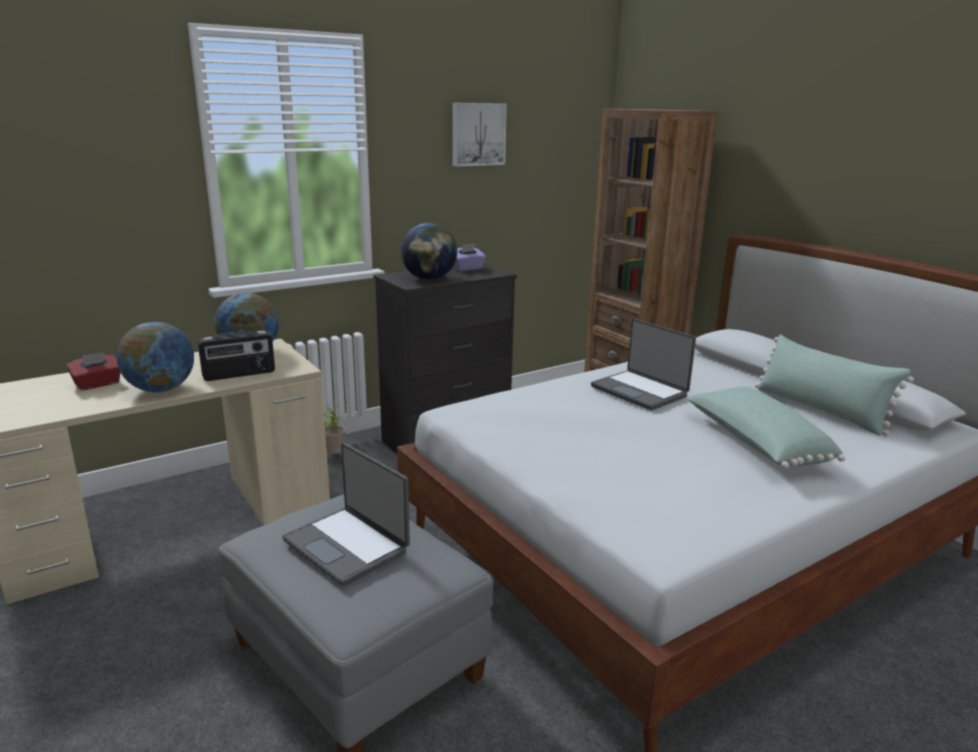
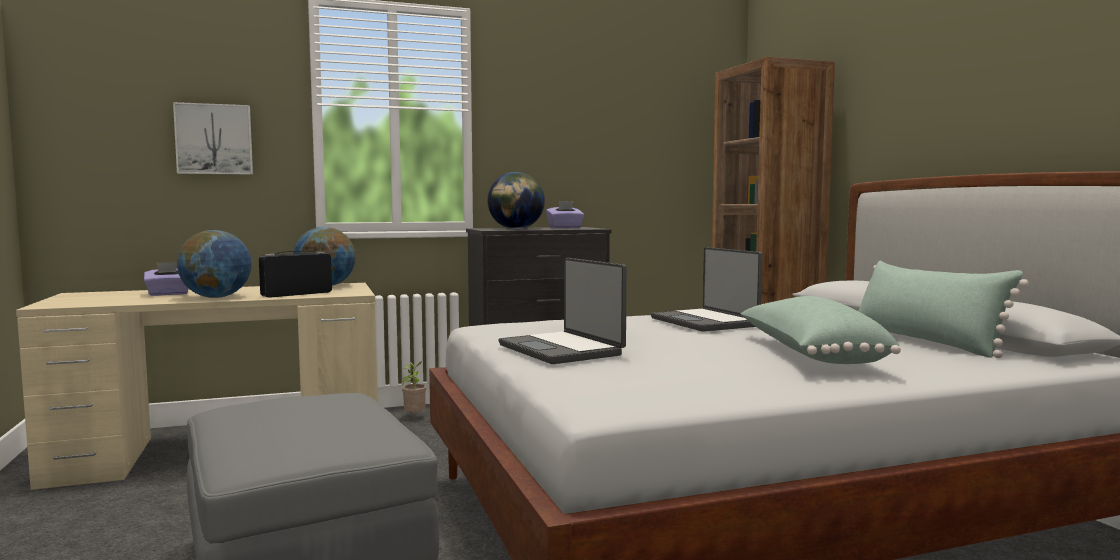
camera: 15 degrees right, 15 degrees down
red tissue box [66,352,121,391] -> purple tissue box [144,262,189,296]
radio [198,331,275,381] -> radio turned 150 degrees clockwise [259,251,332,298]
laptop [282,443,410,586] -> laptop moved to [498,258,627,364]
picture [452,103,507,167] -> picture moved to [173,102,253,175]

